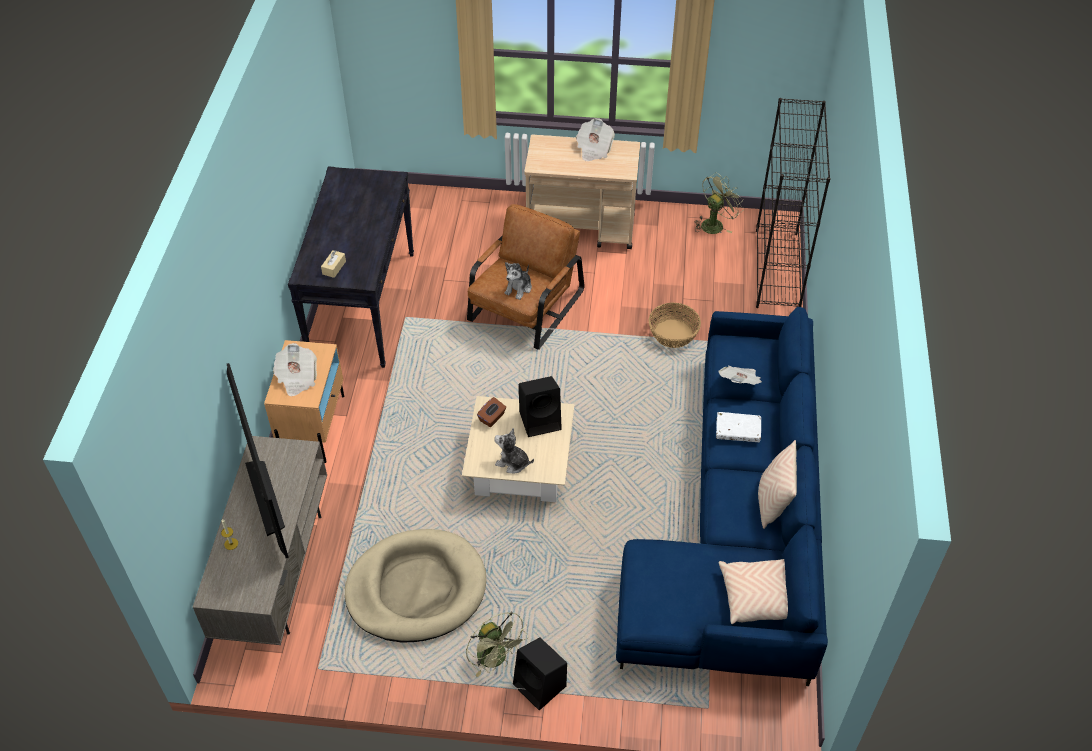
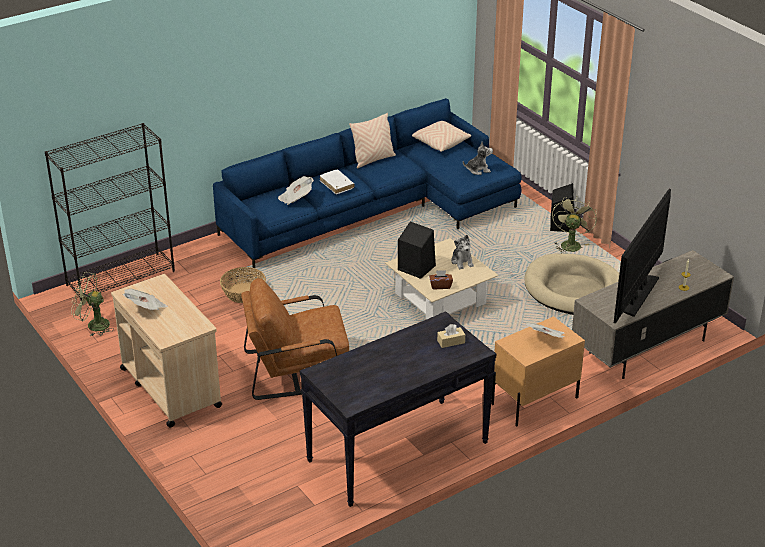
camera: 130 degrees left, 15 degrees down
plush toy [505,262,532,300] -> plush toy moved to [463,142,493,175]

